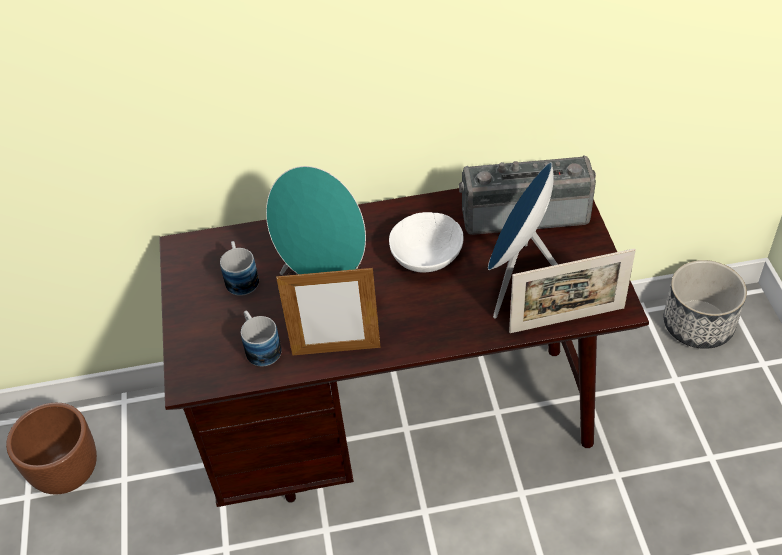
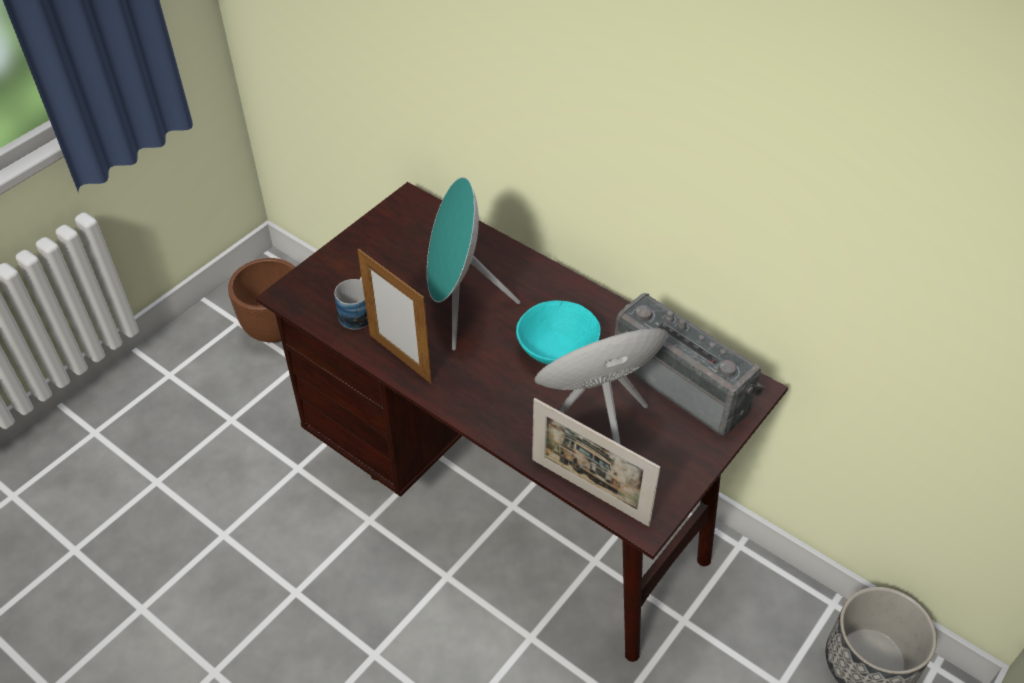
camera: 45 degrees right, 0 degrees up
mug [220,241,259,296] -> none
white bowl [389,212,463,273] -> turquoise bowl [516,301,601,365]

